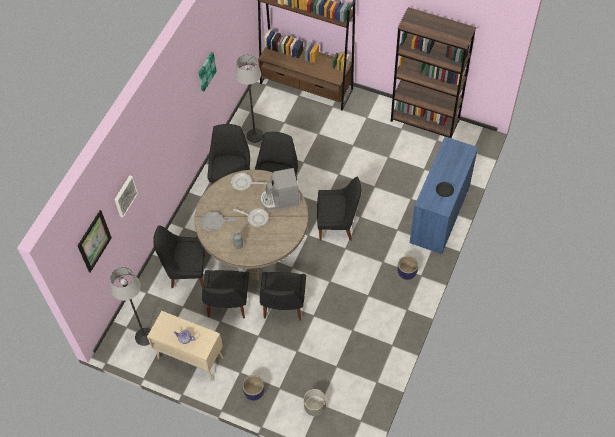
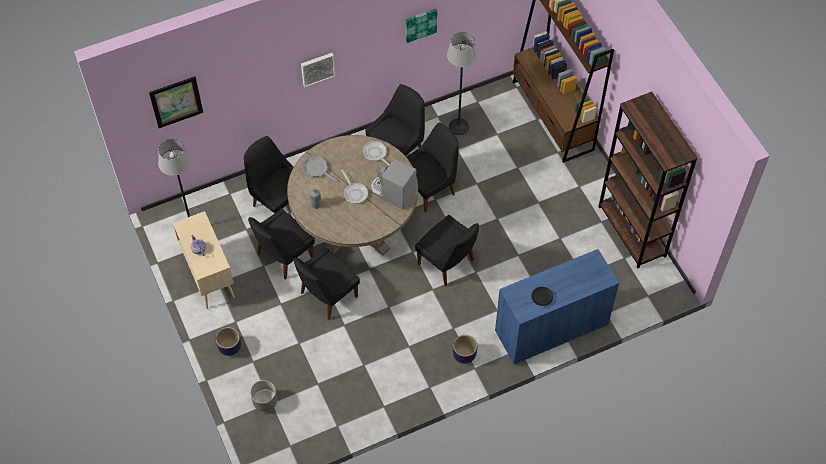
camera: 40 degrees right, 0 degrees up
picture [114,175,138,218] -> picture moved to [301,53,335,87]

